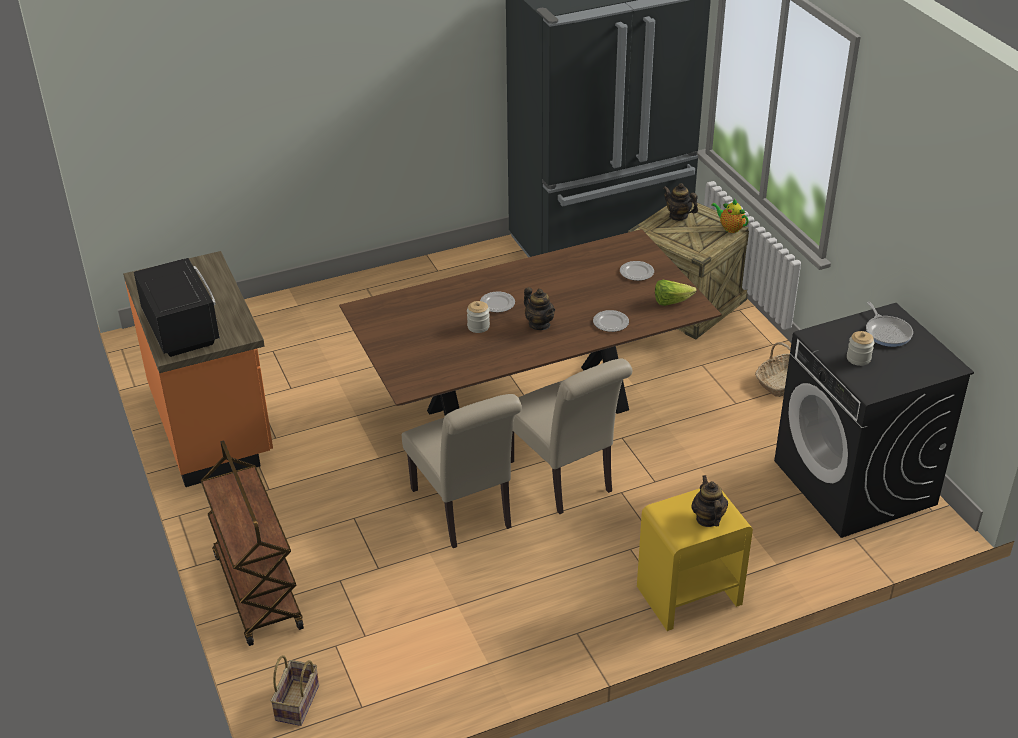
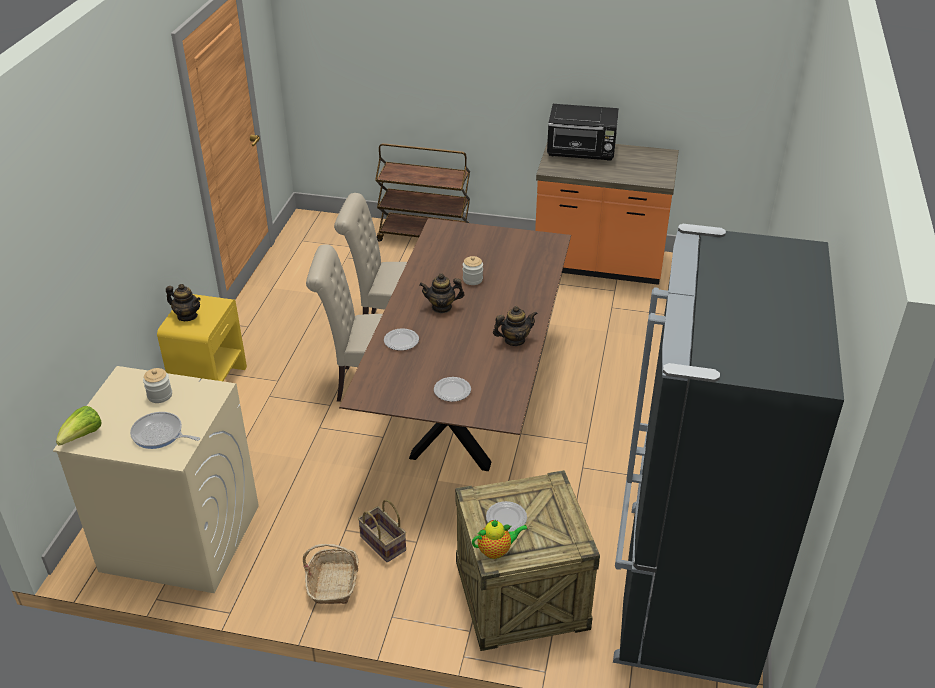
camera: 125 degrees right, 0 degrees up
basket [270,655,319,726] -> basket moved to [358,499,406,562]
plate [480,291,515,312] -> plate moved to [486,501,527,532]
lettuce [655,280,697,306] -> lettuce moved to [56,406,102,446]
teapot [663,183,698,221] -> teapot moved to [493,306,538,346]
black washing machine [774,303,974,538] -> beige washing machine [53,366,259,593]

